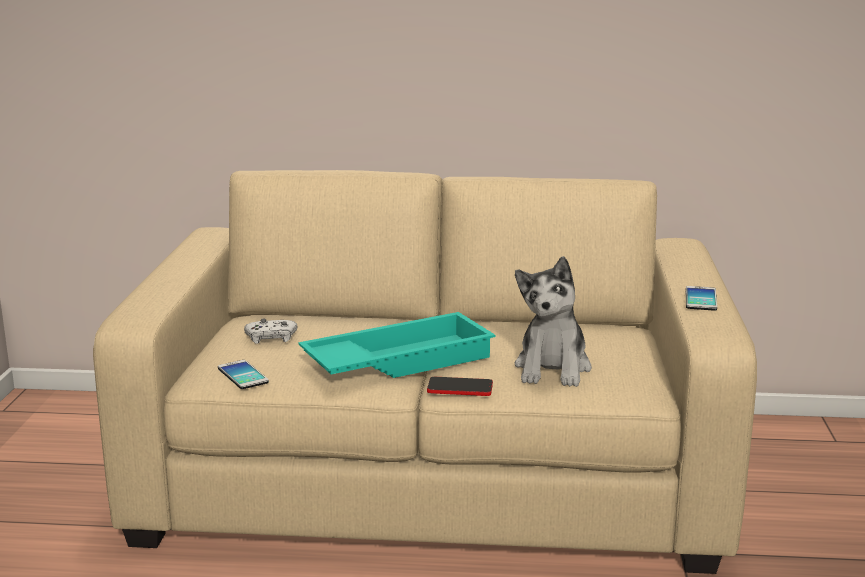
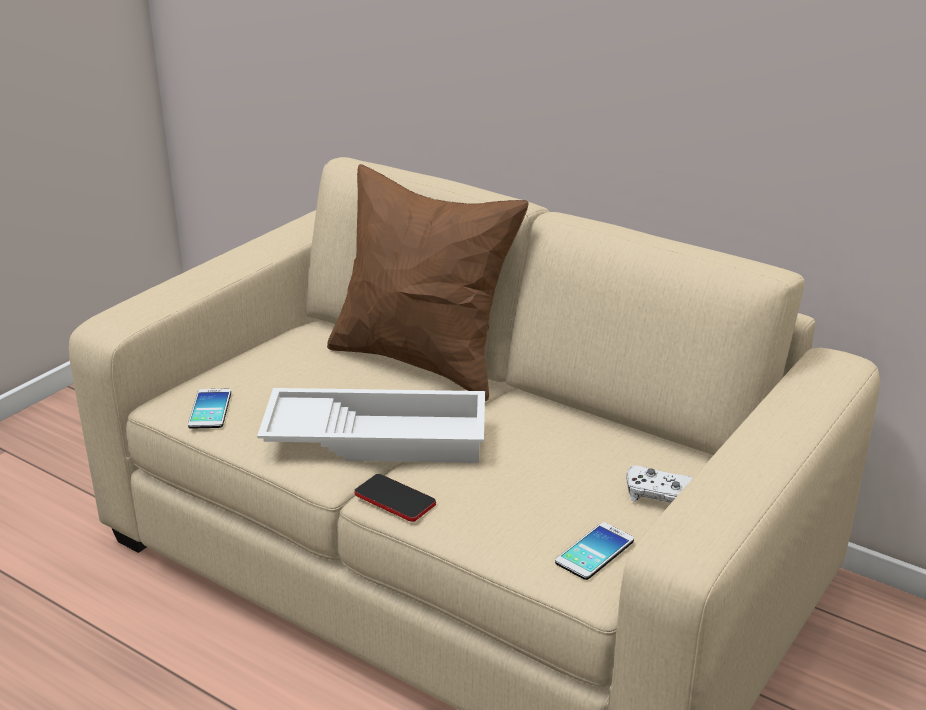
camera: 30 degrees right, 10 degrees up
white game controller [244,319,297,344] -> white game controller moved to [626,465,693,505]
turquoise tray [298,312,495,378] -> white tray [257,388,485,463]
plush toy [515,256,592,387] -> none
phone [685,286,717,311] -> phone moved to [555,522,634,580]
none -> brown pillow [327,164,529,401]

